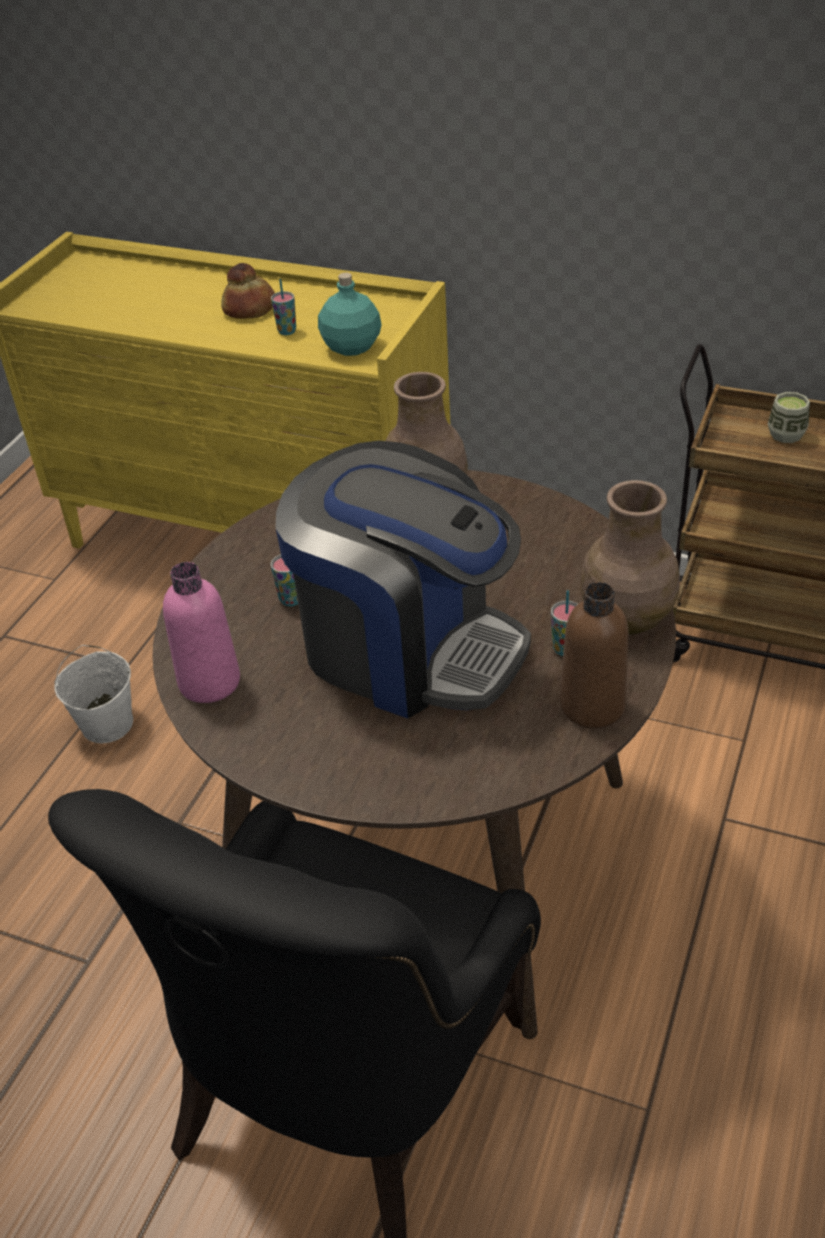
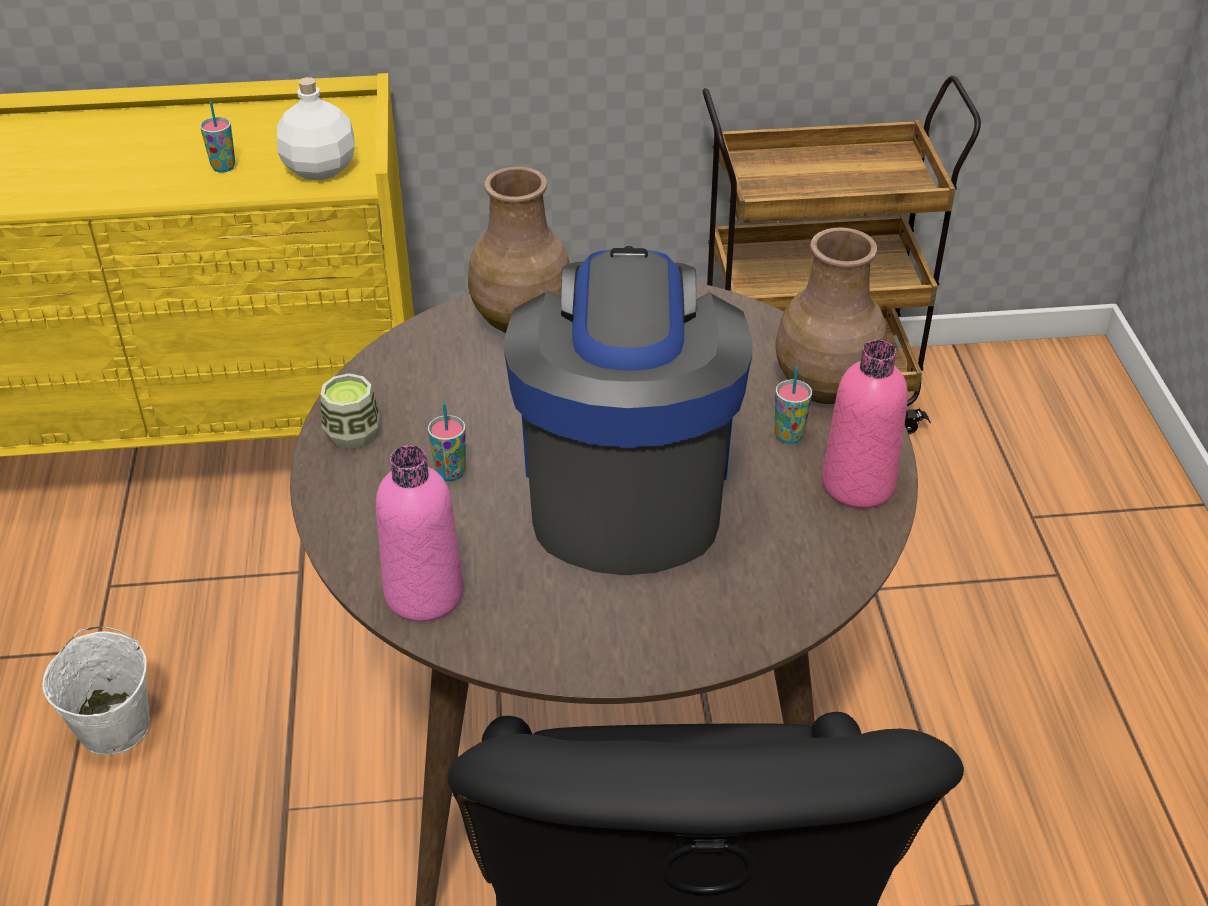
camera: 30 degrees left, 0 degrees up
bread [221,263,275,319] -> none
coffee machine [276,441,531,718] -> coffee machine turned 90 degrees counterclockwise [504,246,752,575]
turquoise bottle [318,273,382,356] -> white bottle [277,77,355,181]
brown bottle [560,582,629,728] -> pink bottle [822,340,908,508]
cup [768,392,810,443] -> cup moved to [321,373,380,449]

